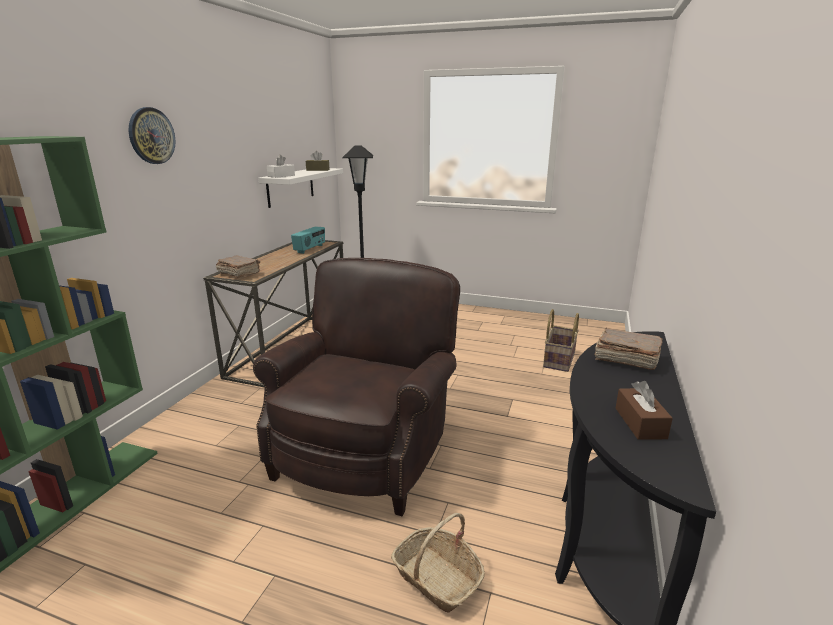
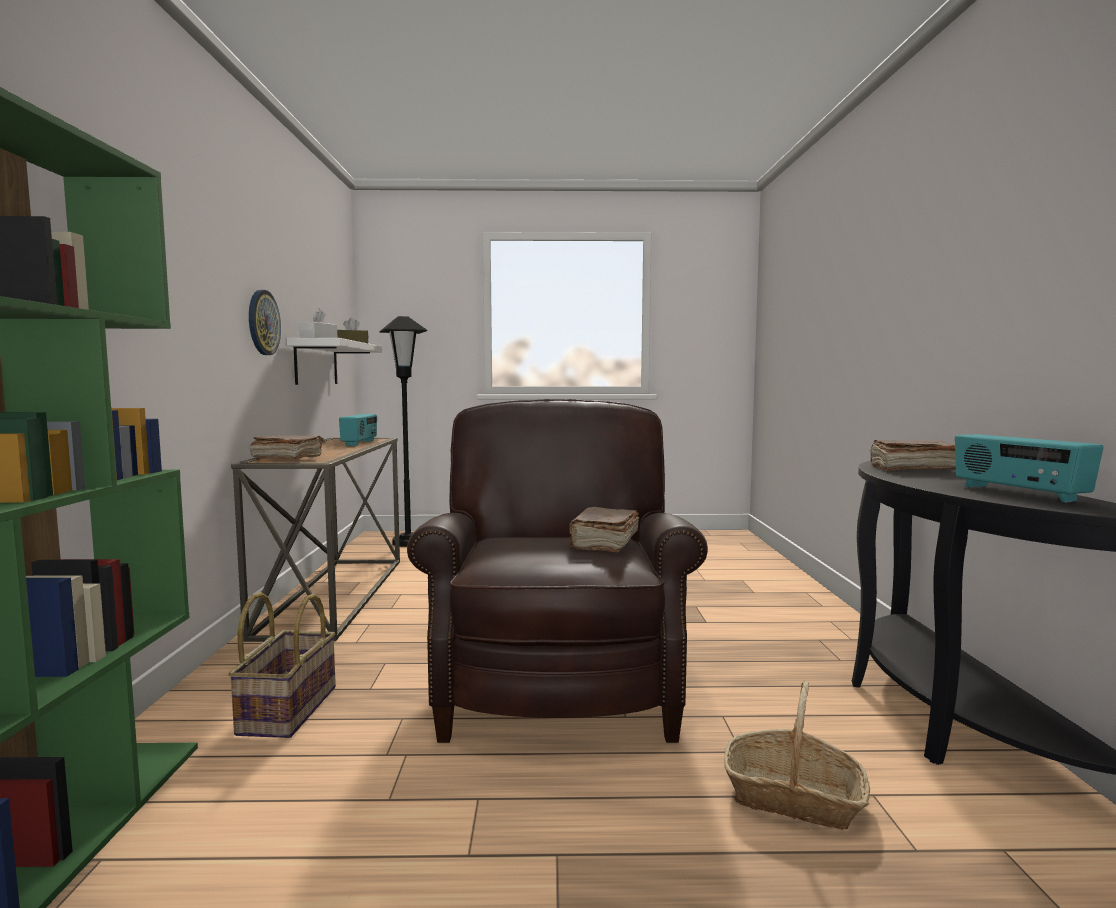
camera: 20 degrees left, 15 degrees down
wall clock [129,107,175,164] -> wall clock moved to [249,290,281,355]
basket [543,309,579,372] -> basket moved to [228,592,336,738]
brown tissue box [616,381,673,440] -> radio [955,434,1104,503]
none -> brown book [568,507,639,552]

